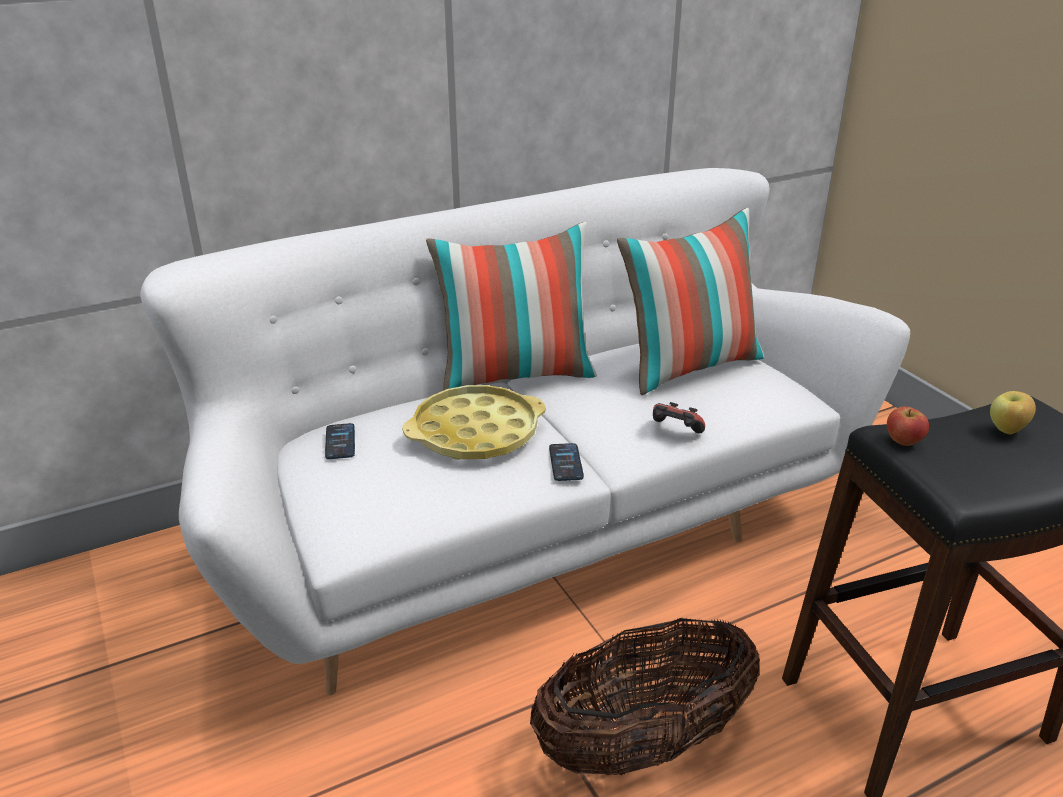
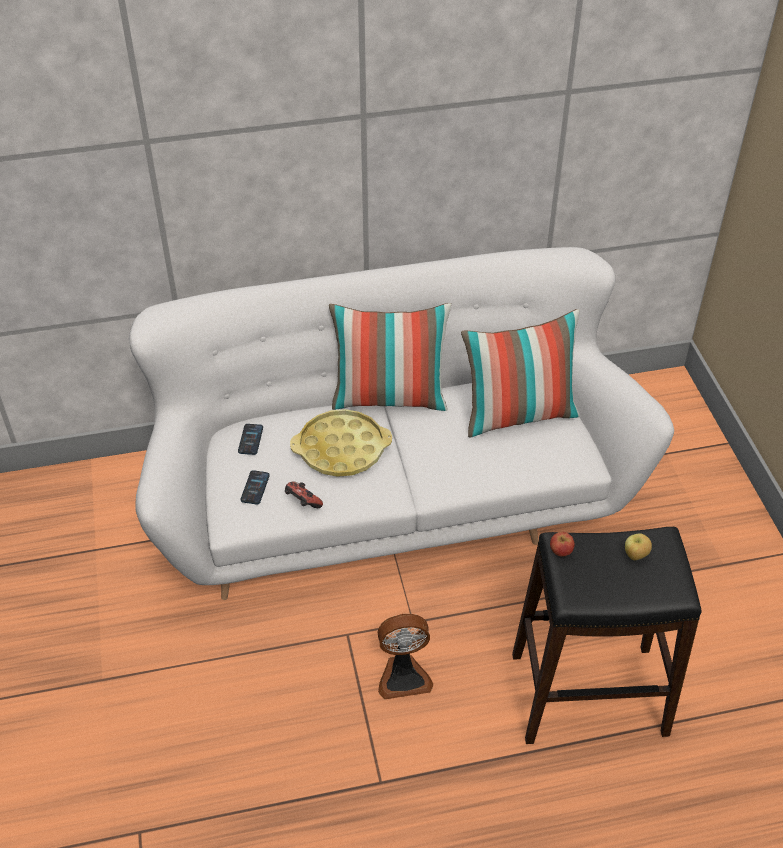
camera: 15 degrees right, 15 degrees up
basket [530,617,760,775] -> fan [378,614,433,699]
phone [549,443,584,481] -> phone moved to [241,470,270,504]
game controller [653,402,705,433] -> game controller moved to [285,482,323,508]

